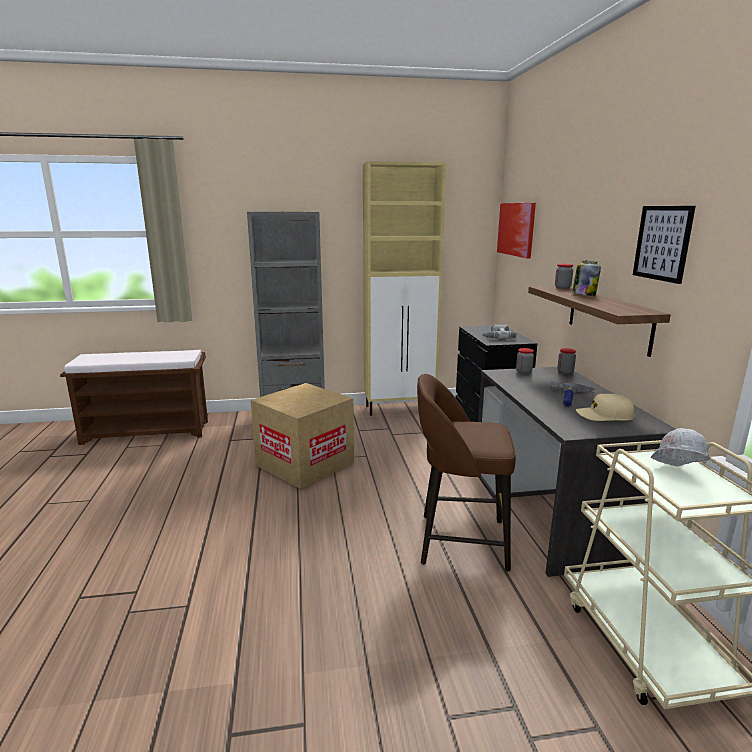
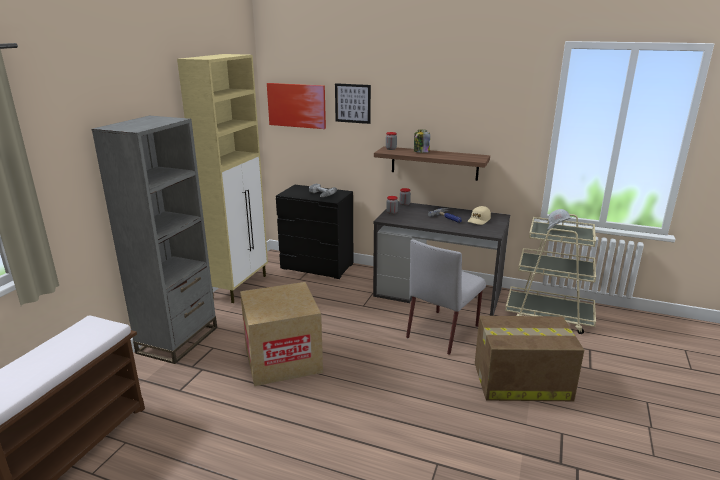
camera: 60 degrees left, 5 degrees up
brown stool [417,374,516,571] -> grey chair [406,239,486,355]
picture [633,206,696,284] -> picture moved to [335,83,371,124]
none -> cardboard box [475,316,584,401]

